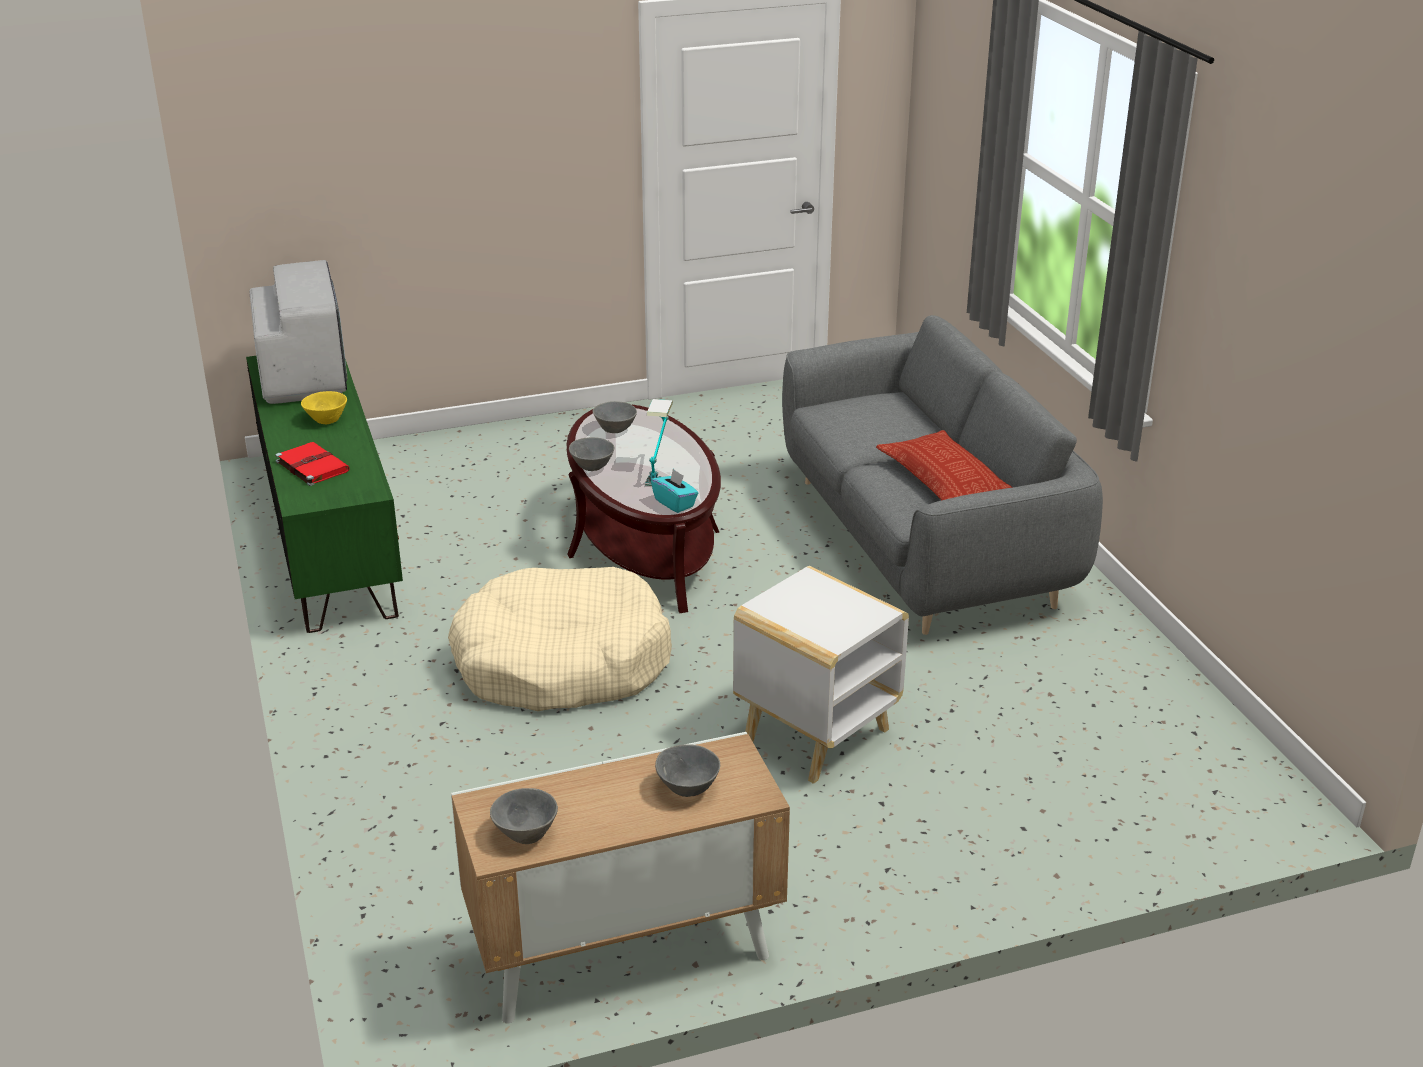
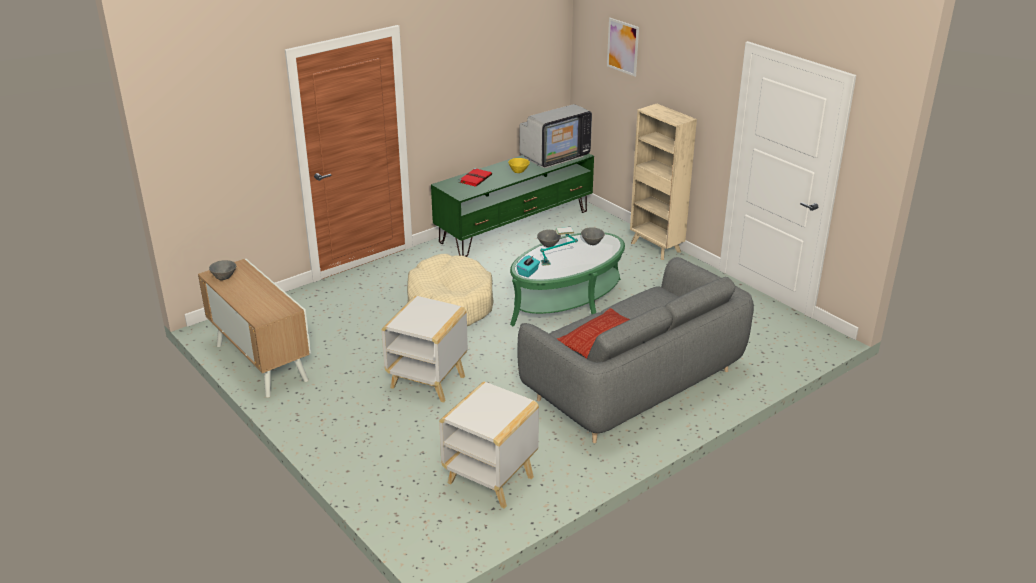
camera: 70 degrees right, 0 degrees up
brown coffee table [567,404,721,613] -> green coffee table [510,232,625,326]
grey bowl [655,744,720,797] -> none
none -> white side table [439,381,539,509]
none -> picture [607,18,639,77]
none -> beige bookcase [630,104,697,260]

